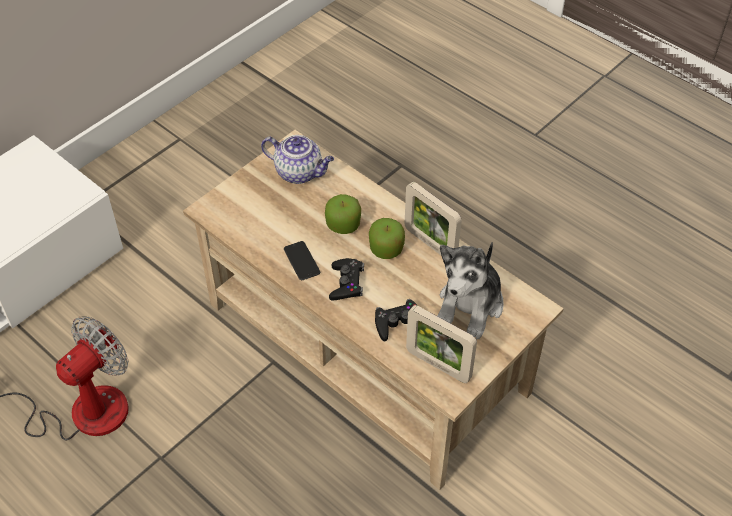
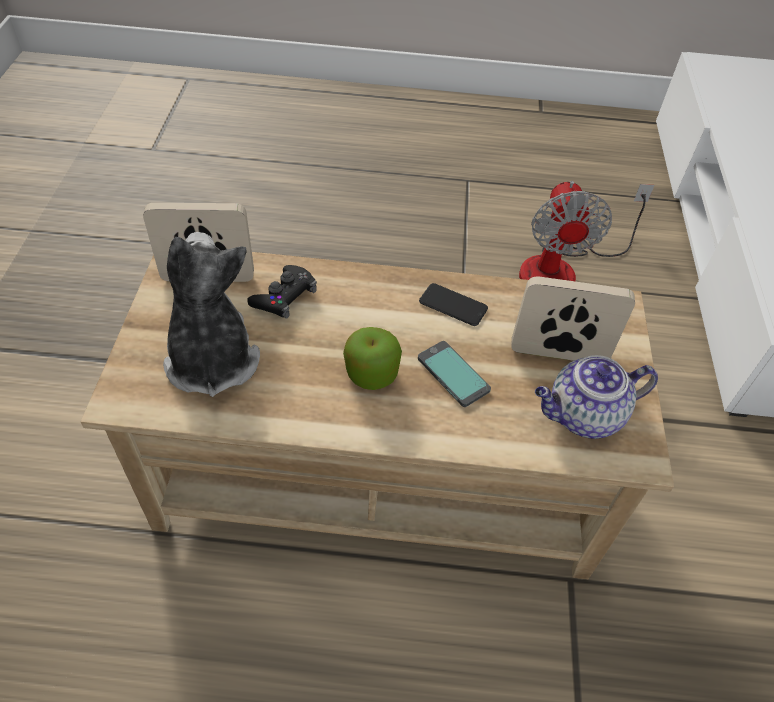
camera: 140 degrees right, 0 degrees up
apple [325,194,361,234] -> phone [418,341,491,407]
black game controller [329,258,364,301] -> none
picture frame [404,182,462,255] -> picture frame moved to [511,277,635,361]

